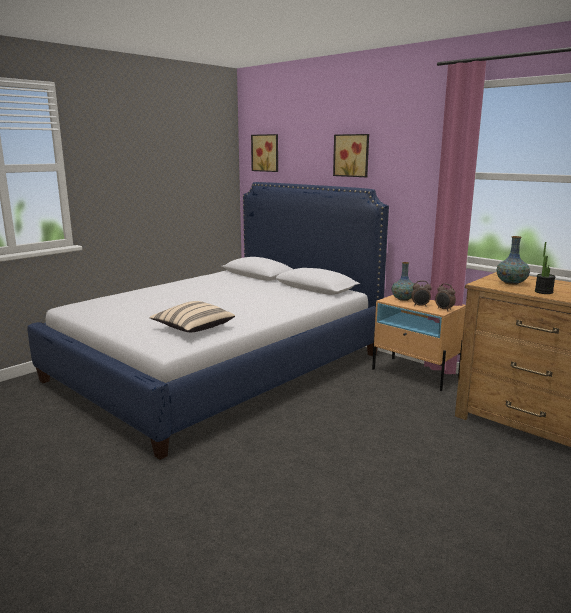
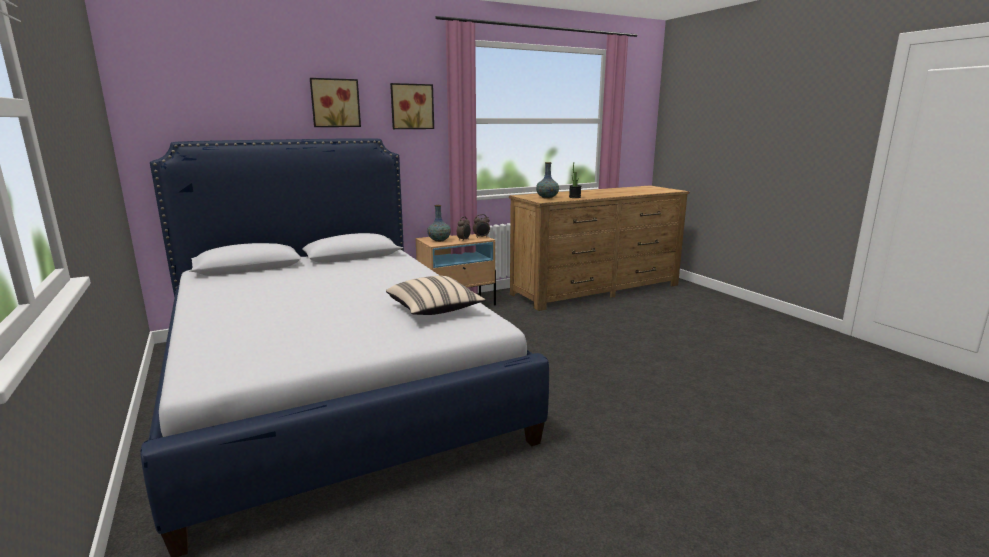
camera: 70 degrees left, 0 degrees up
picture [251,134,278,172] -> picture moved to [390,83,434,129]

